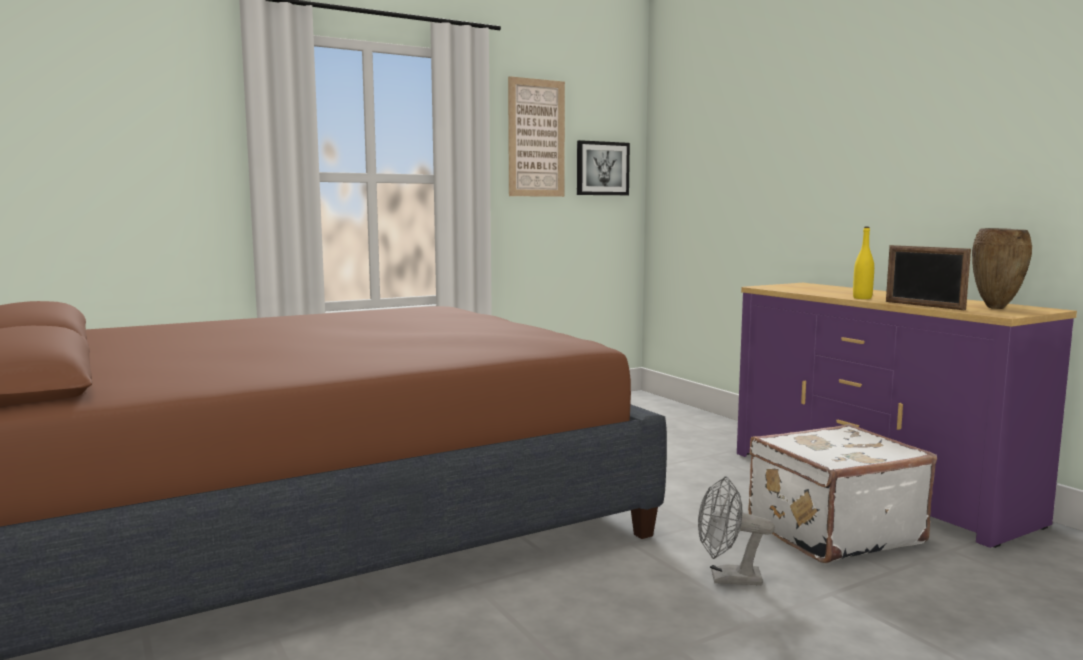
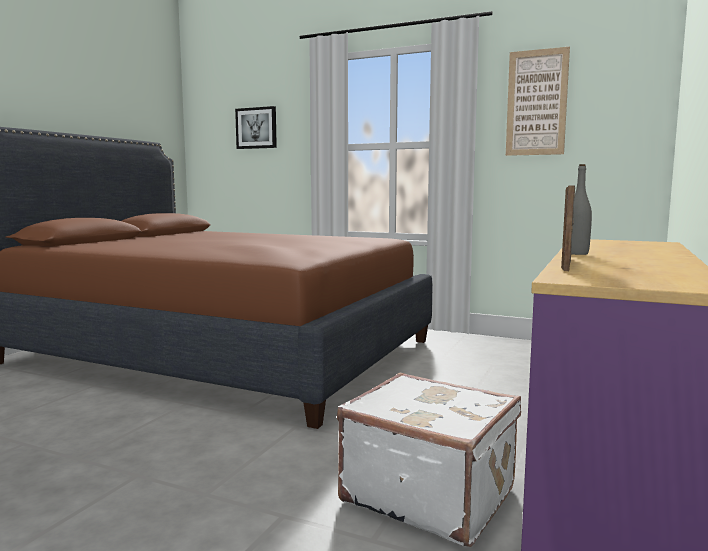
camera: 55 degrees right, 0 degrees up
picture [577,140,630,195] -> picture moved to [235,106,277,149]
grey fan [698,476,775,585] -> none
yellow bottle [853,227,874,299] -> grey bottle [571,164,592,255]
brown vase [972,228,1032,309] -> none

